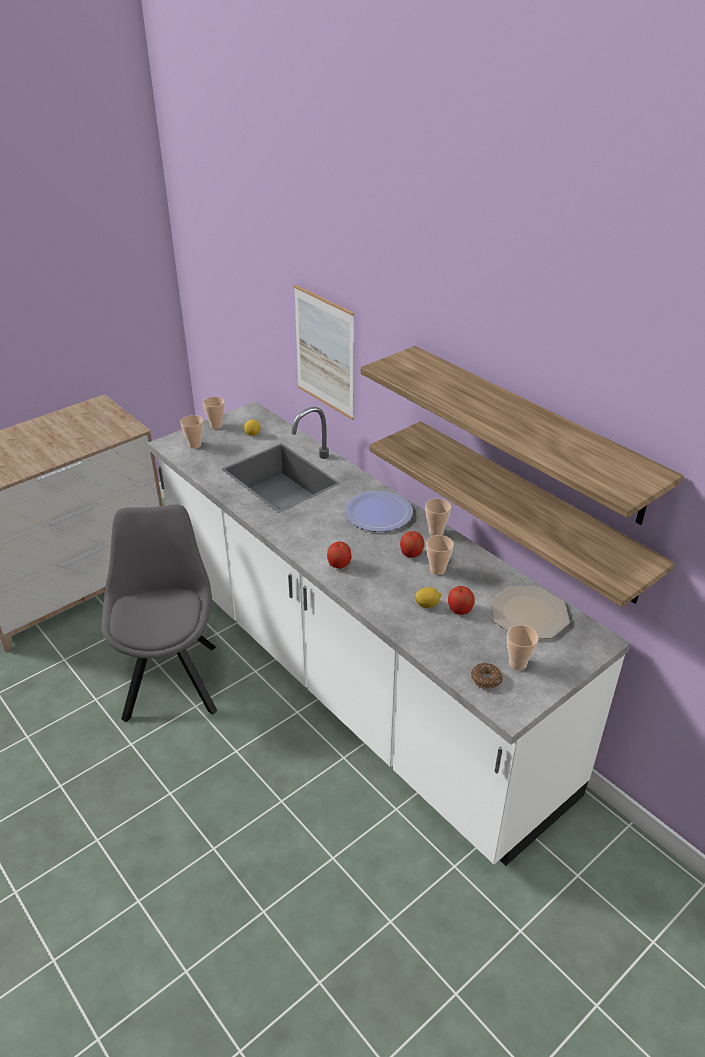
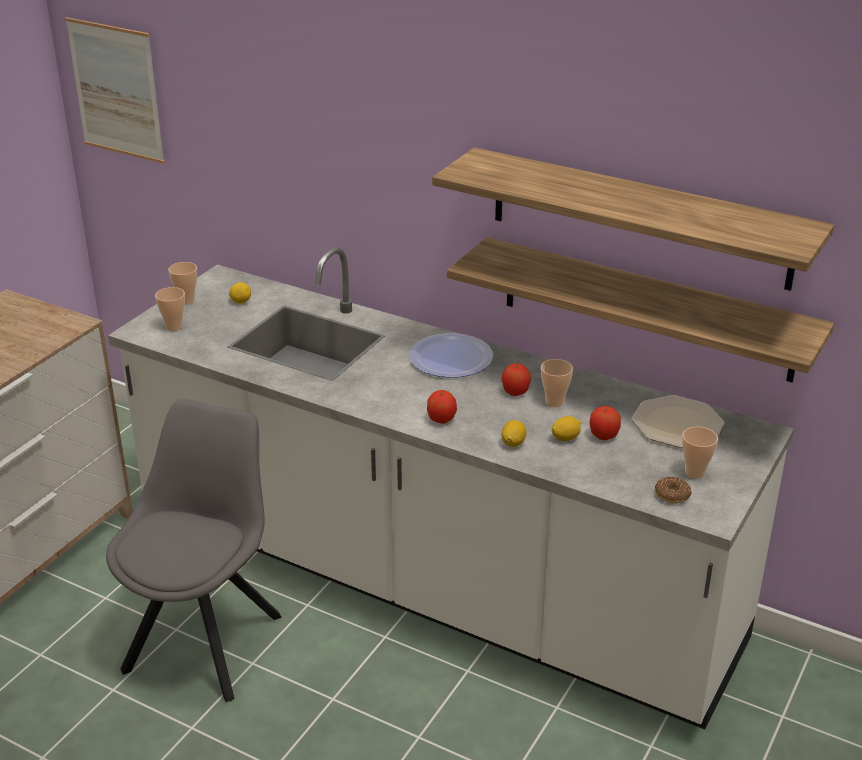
camera: 20 degrees left, 5 degrees down
grey chair [101,504,217,722] -> grey chair turned 45 degrees clockwise [106,399,282,702]
picture [293,285,354,420] -> picture moved to [65,17,165,164]
cup [425,498,451,536] -> none
none -> lemon [502,420,527,447]

